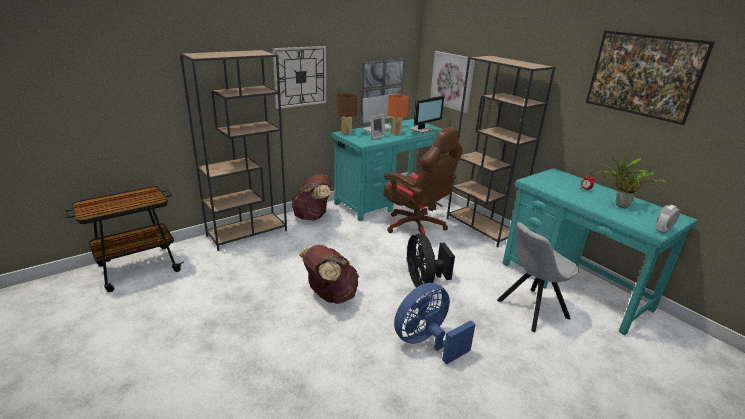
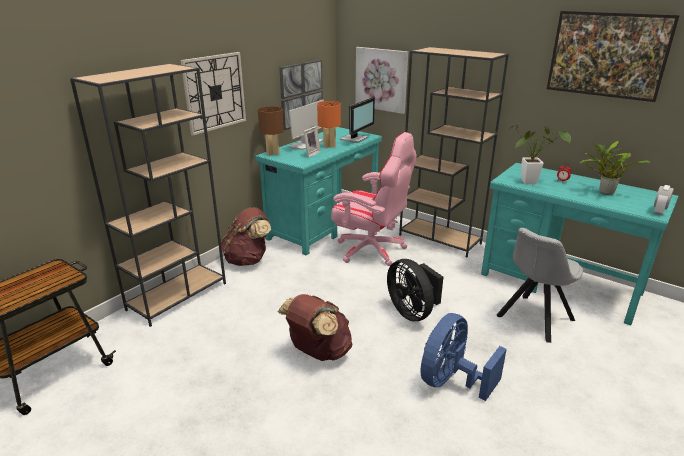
camera: 15 degrees left, 0 degrees up
brown office chair [383,127,463,235] -> pink office chair [331,132,417,266]
none -> potted plant [509,123,571,184]

